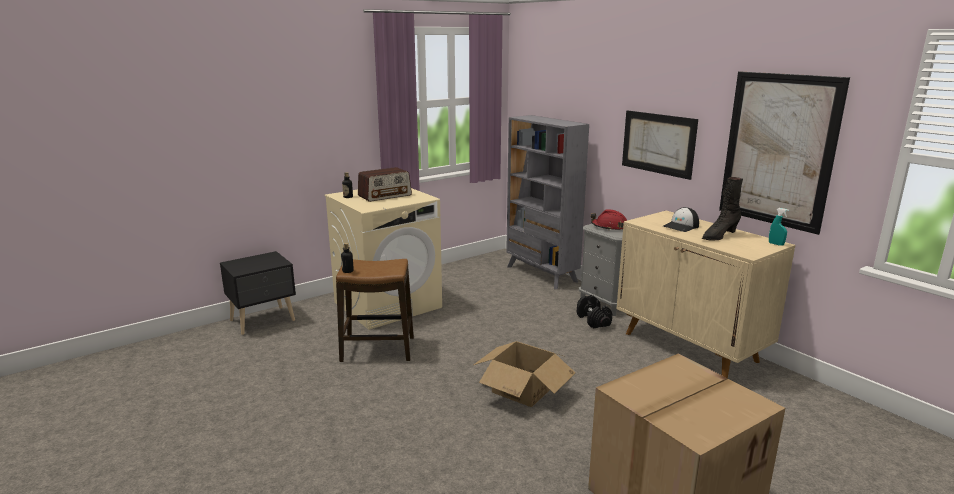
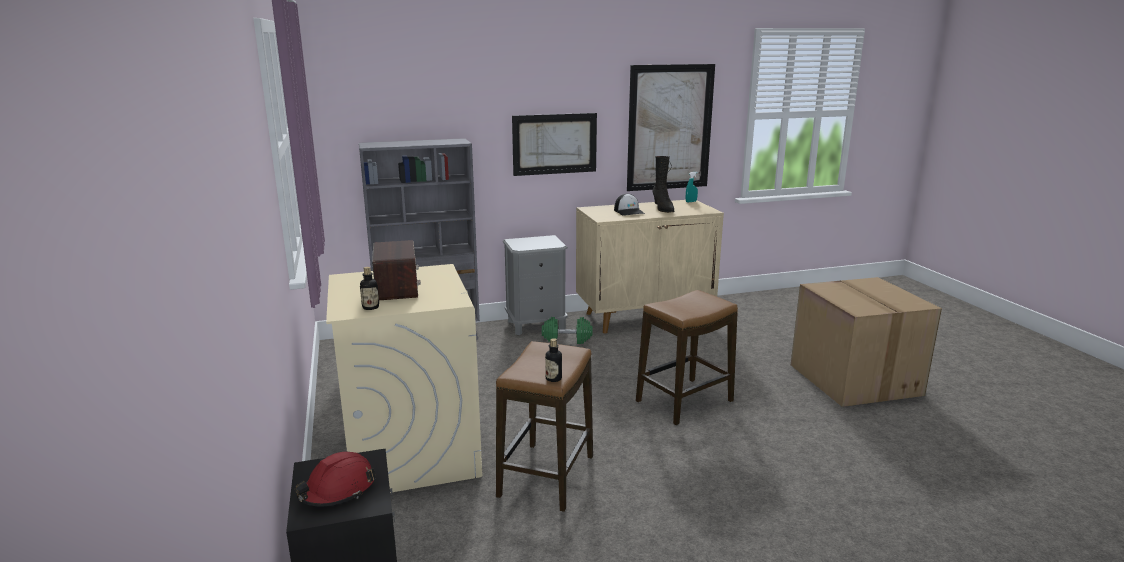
camera: 70 degrees left, 0 degrees up
cardboard box [474,341,575,407] -> stool [636,290,738,425]
black dumbbell [577,295,612,329] -> green dumbbell [542,317,592,344]
red hard hat [591,209,627,230] -> red hard hat moved to [295,452,376,506]

